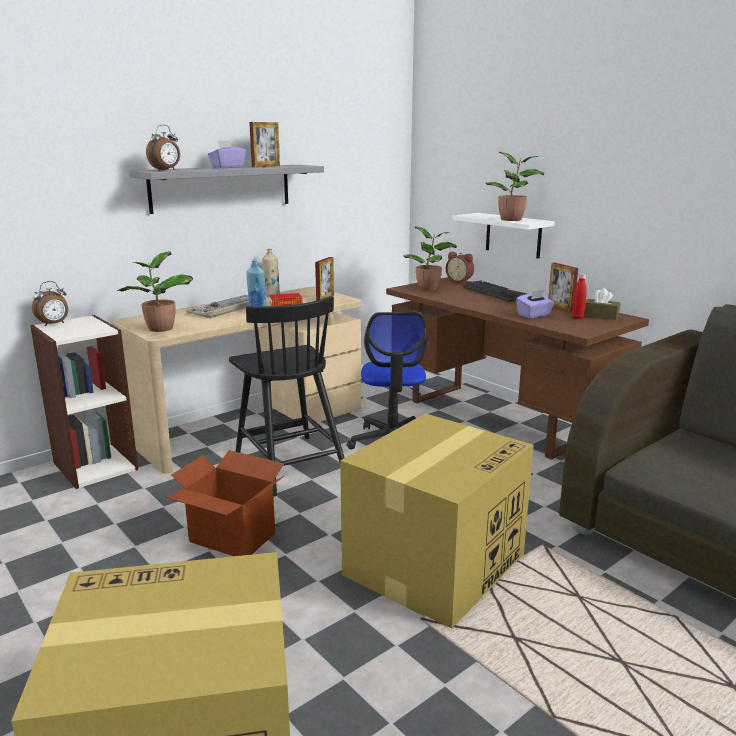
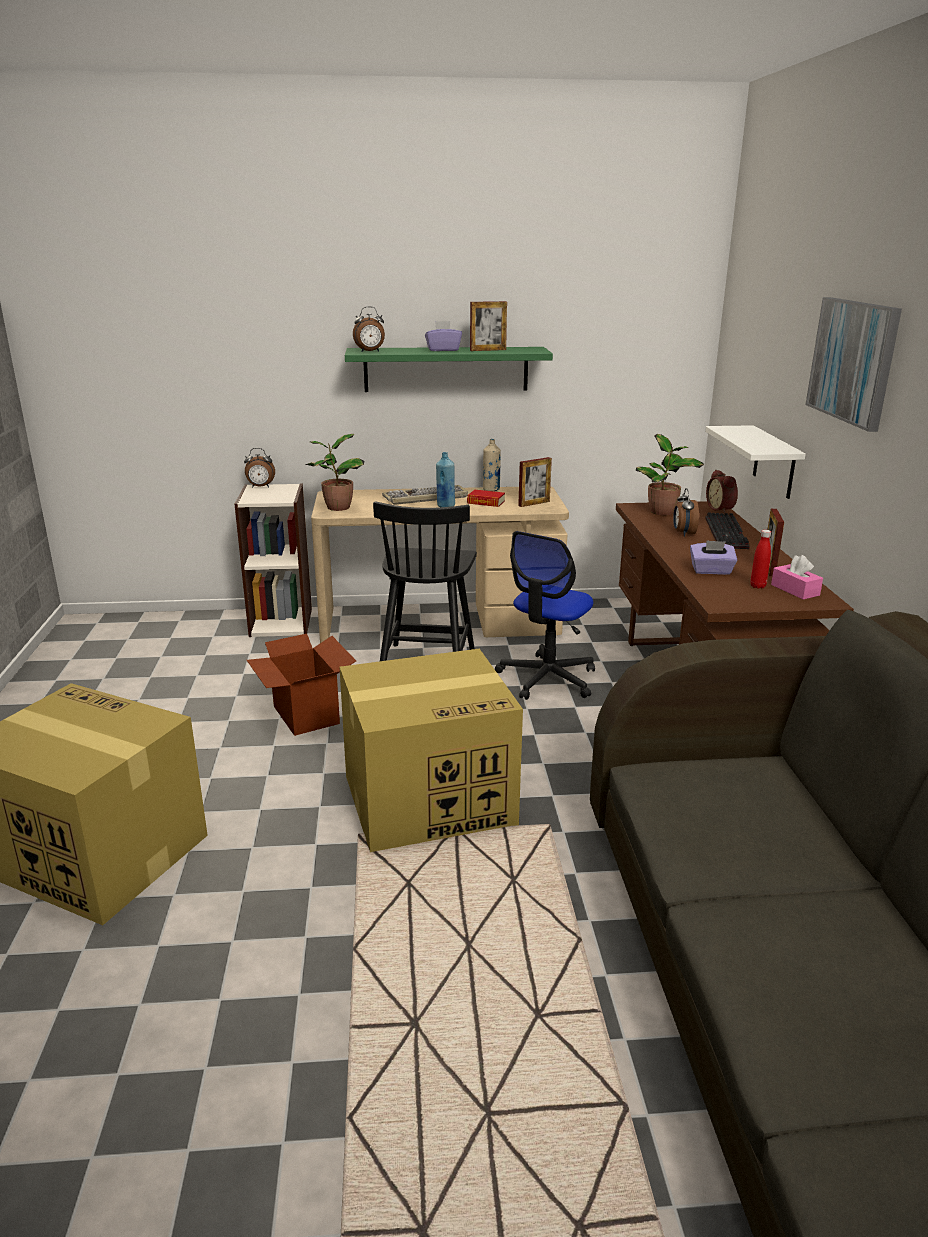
camera: 35 degrees right, 5 degrees up
grey shelf [129,165,324,214] -> green shelf [345,347,553,392]
potted plant [486,152,544,221] -> none
brown tissue box [584,288,621,320] -> pink tissue box [771,555,823,600]
none -> alarm clock [673,488,699,537]
none -> picture [806,297,902,432]

